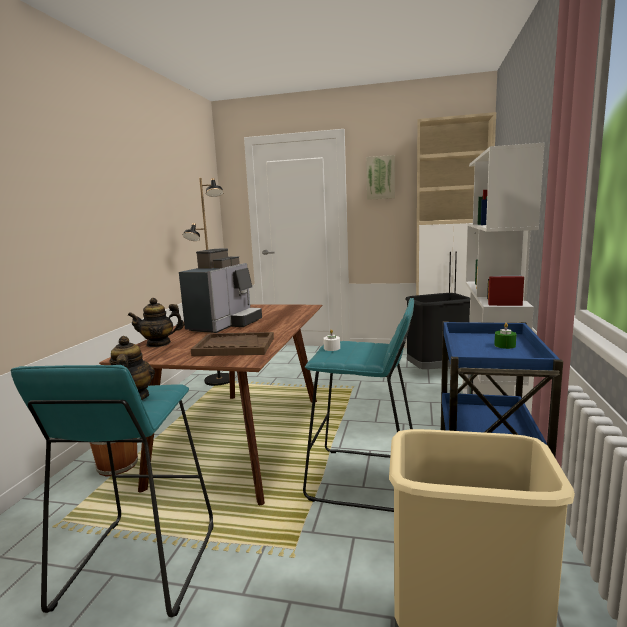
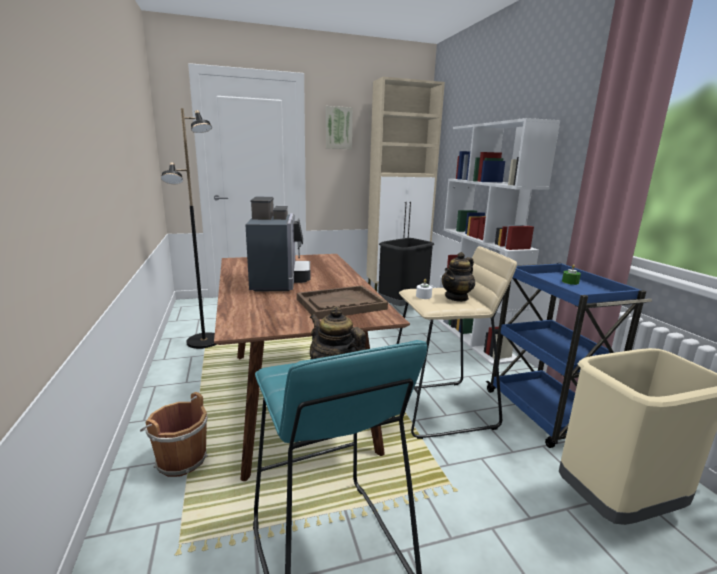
camera: 30 degrees left, 5 degrees up
teapot [128,298,184,347] -> teapot moved to [442,252,475,302]
turquoise stool [303,298,414,512] -> beige stool [397,246,517,439]

